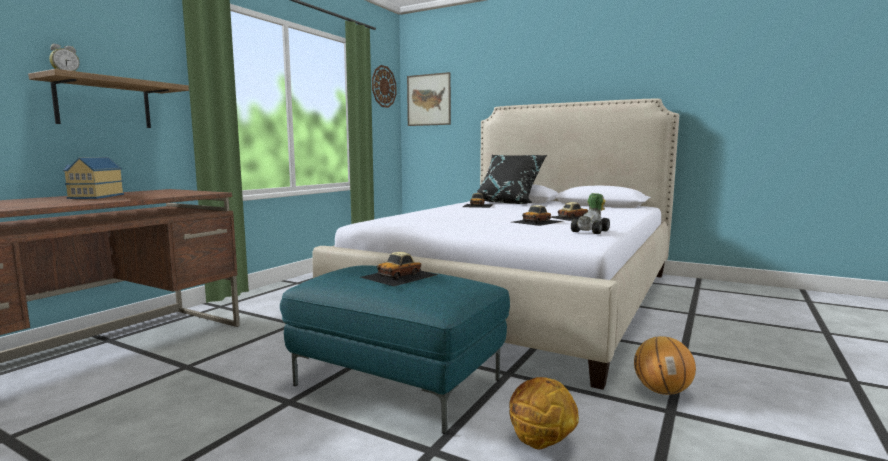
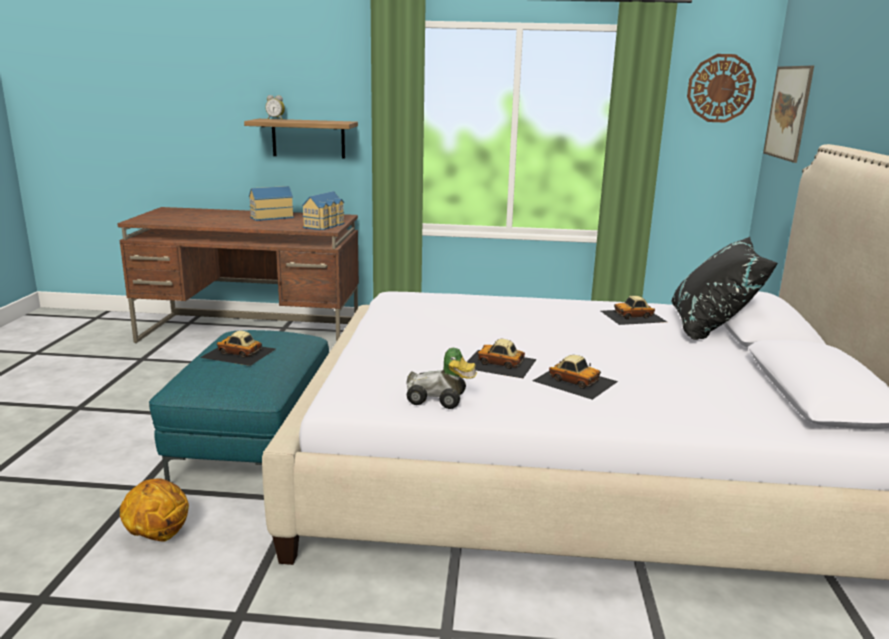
camera: 65 degrees right, 10 degrees up
basketball [634,336,696,395] -> none
none -> toy house [302,191,345,230]

